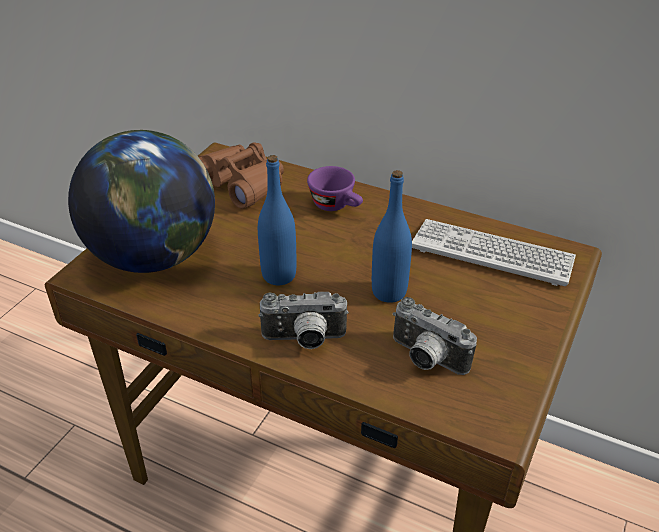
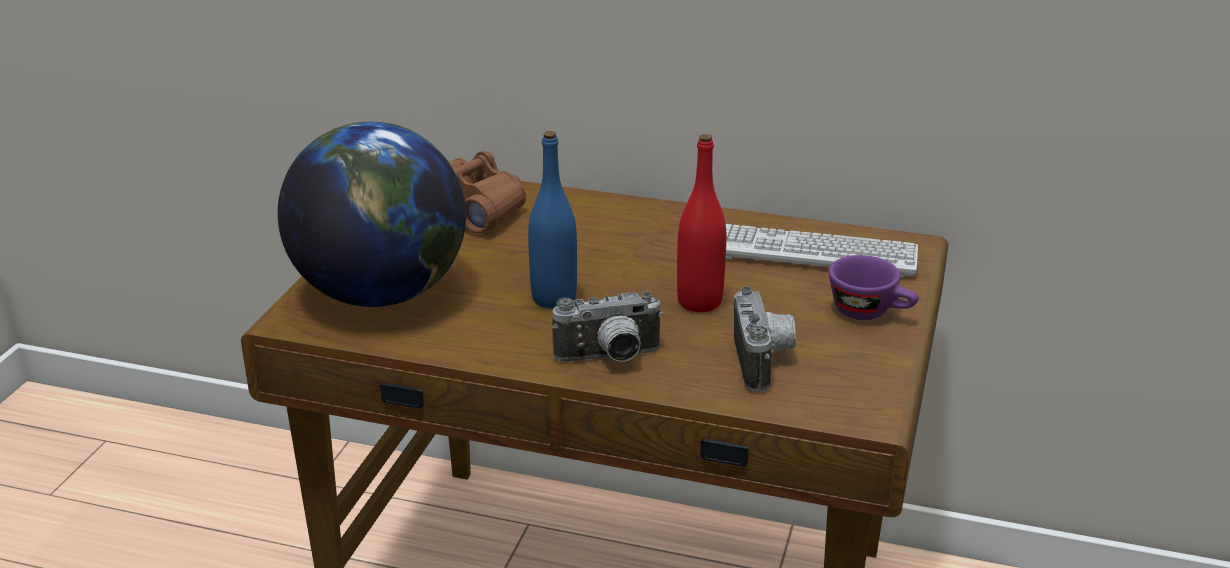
camera: 10 degrees left, 10 degrees down
purple cup [307,166,363,211] -> purple cup moved to [829,255,919,320]
blue bottle [372,170,412,303] -> red bottle [677,134,726,312]
camera [392,297,477,375] -> camera turned 120 degrees counterclockwise [734,286,796,392]

